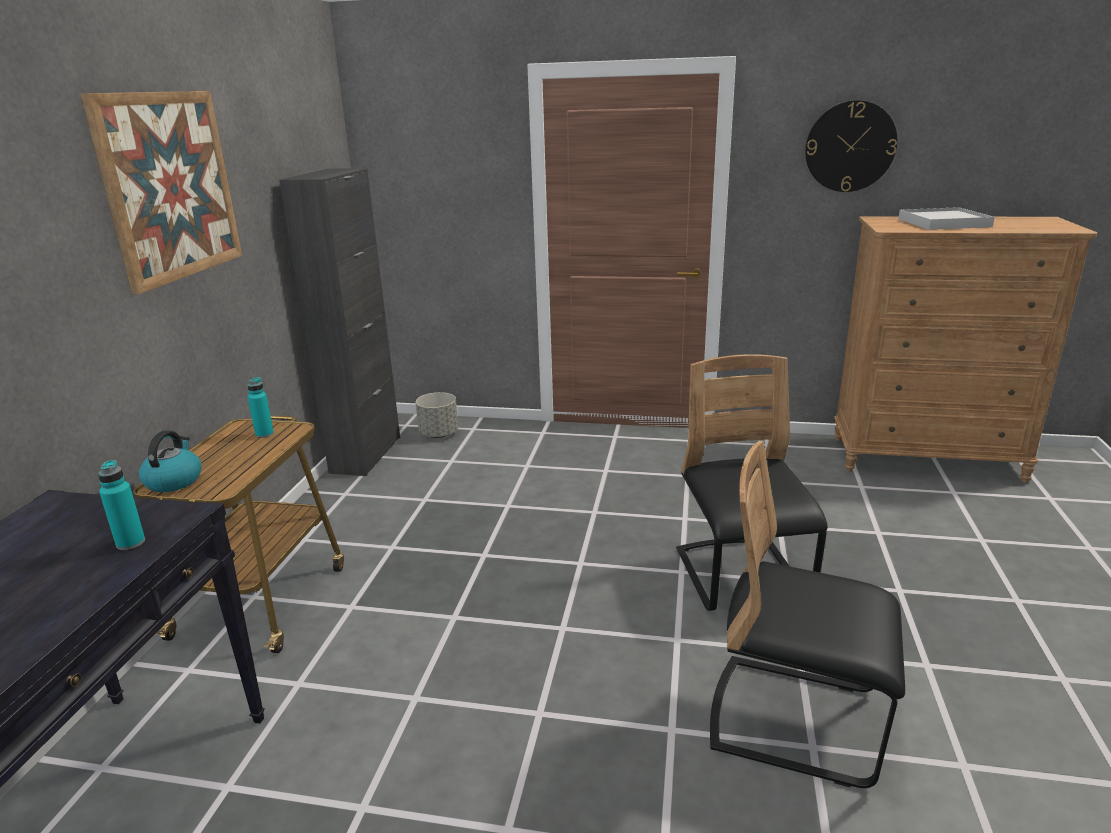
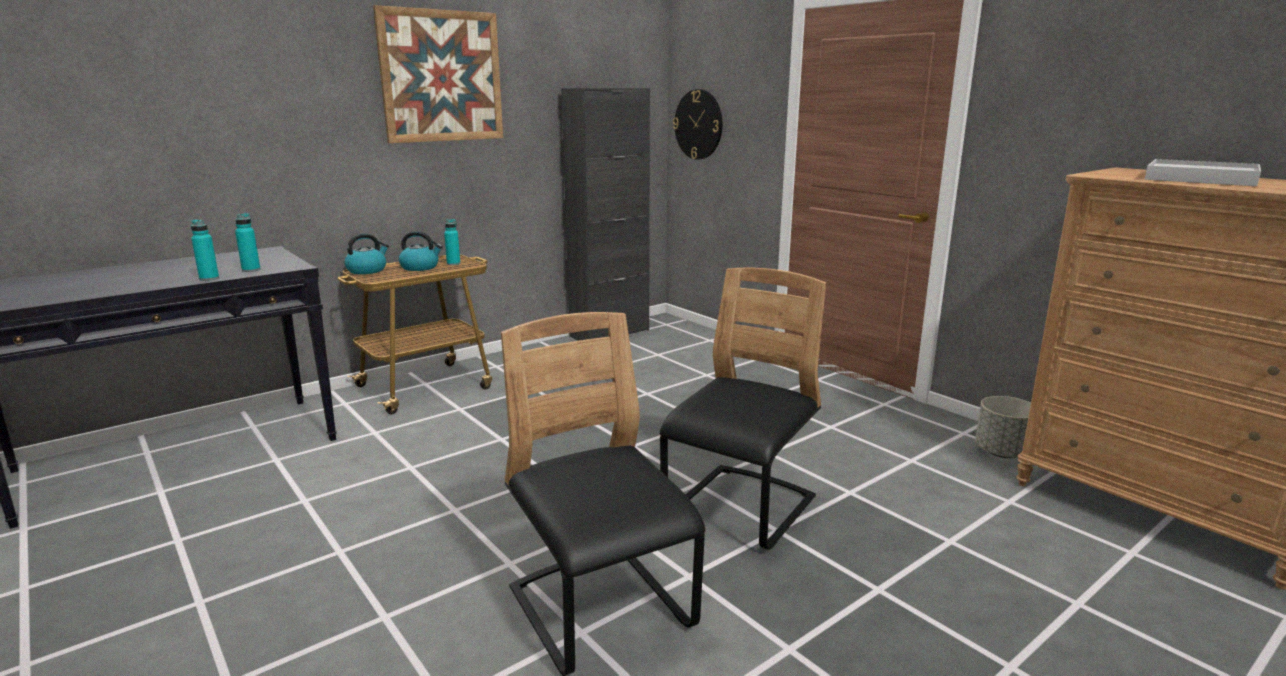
camera: 40 degrees right, 5 degrees down
grey planter [416,392,458,438] -> grey planter moved to [975,396,1031,458]
wall clock [805,100,897,192] -> wall clock moved to [673,89,722,160]
none -> turquoise bottle [191,220,219,281]
none -> kettle [399,231,443,271]

